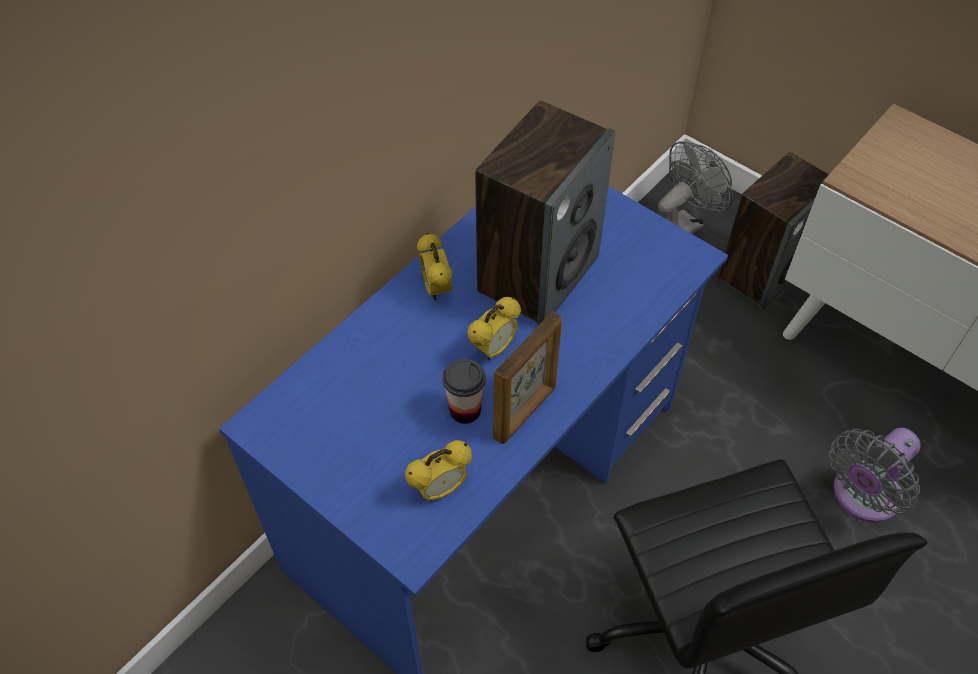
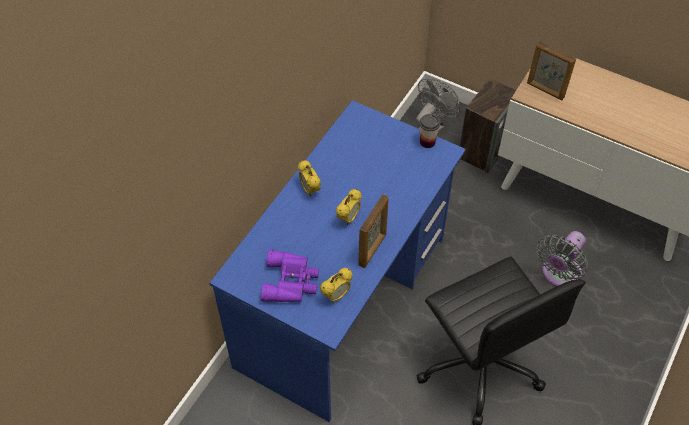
camera: 10 degrees left, 0 degrees up
cup [442,359,486,424] -> cup moved to [419,114,440,148]
speaker [475,100,615,325] -> none
none -> purple binoculars [261,249,319,302]
none -> picture frame [527,41,576,100]

